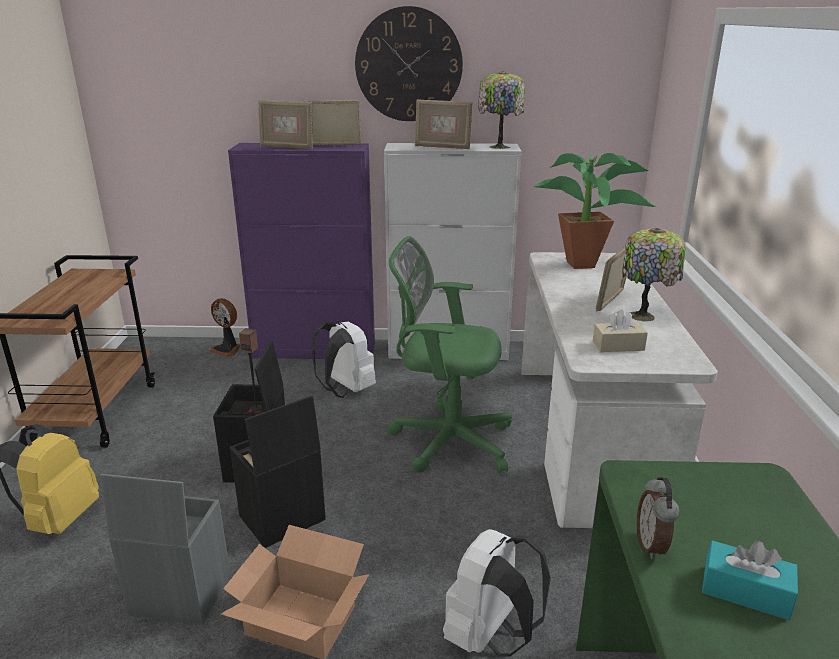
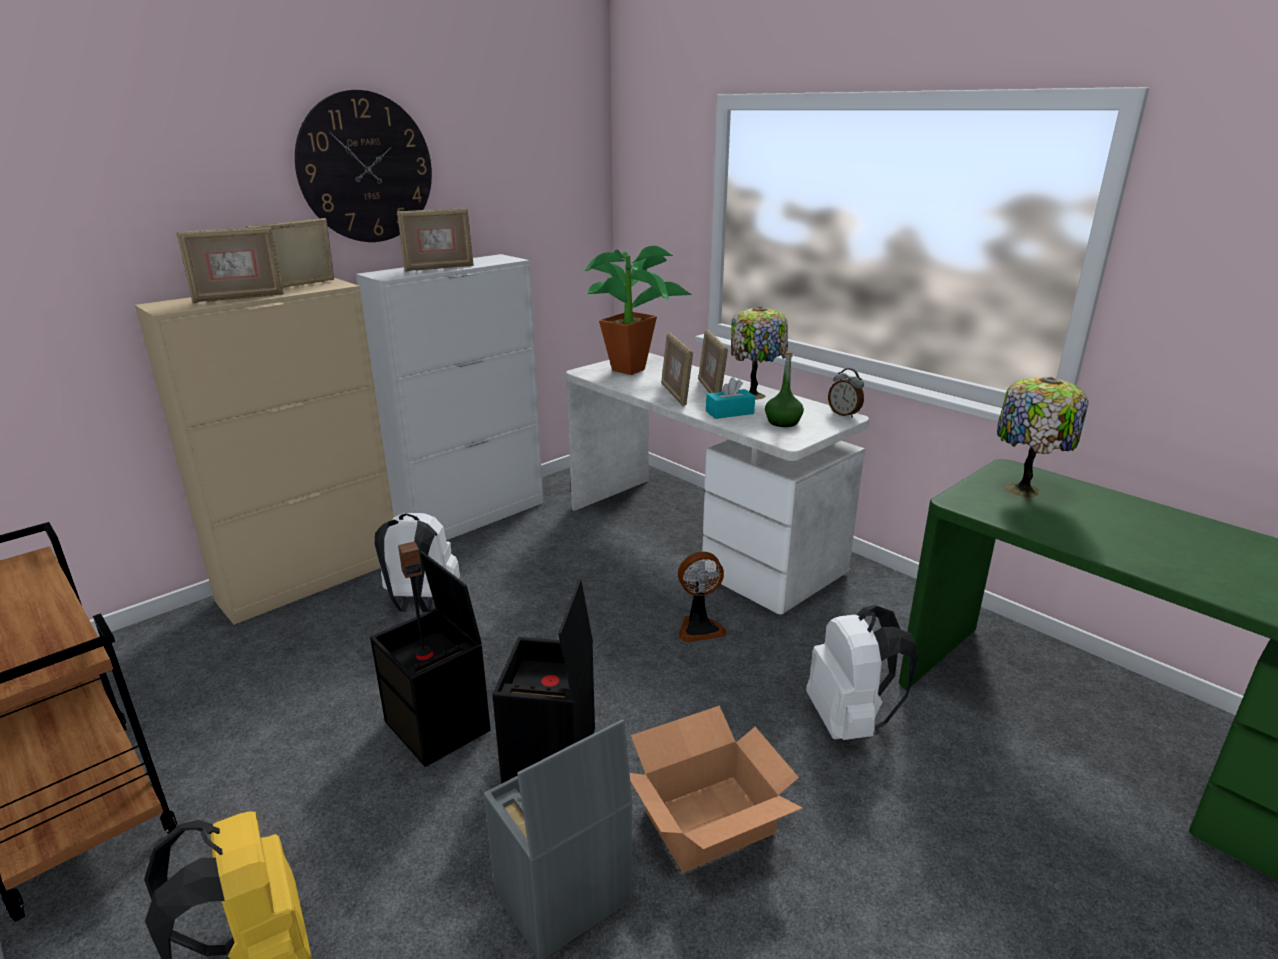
camera: 45 degrees left, 0 degrees up
fan [209,298,241,357] -> fan moved to [678,551,727,642]
purple cabinet [228,143,375,359] -> beige cabinet [135,278,394,625]
green office chair [387,236,512,473] -> none
table lamp [478,71,525,149] -> table lamp moved to [997,377,1088,498]
beige tissue box [593,309,648,352] -> green bottle [765,351,804,427]
alarm clock [637,477,680,560] -> alarm clock moved to [828,368,864,418]
turquoise tissue box [702,540,798,620] -> turquoise tissue box moved to [706,377,755,419]
none -> picture frame [661,332,693,407]

